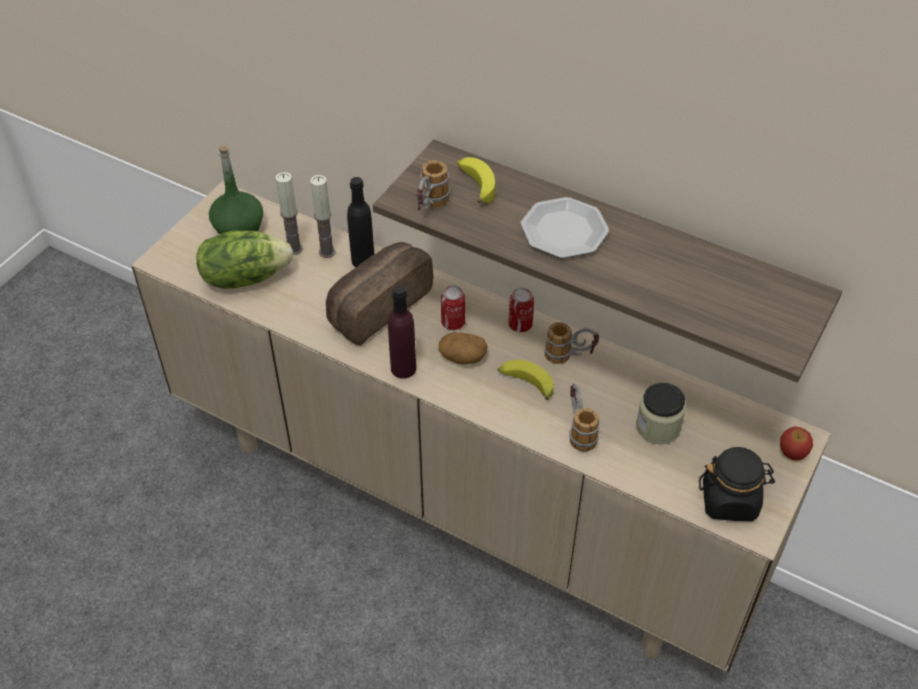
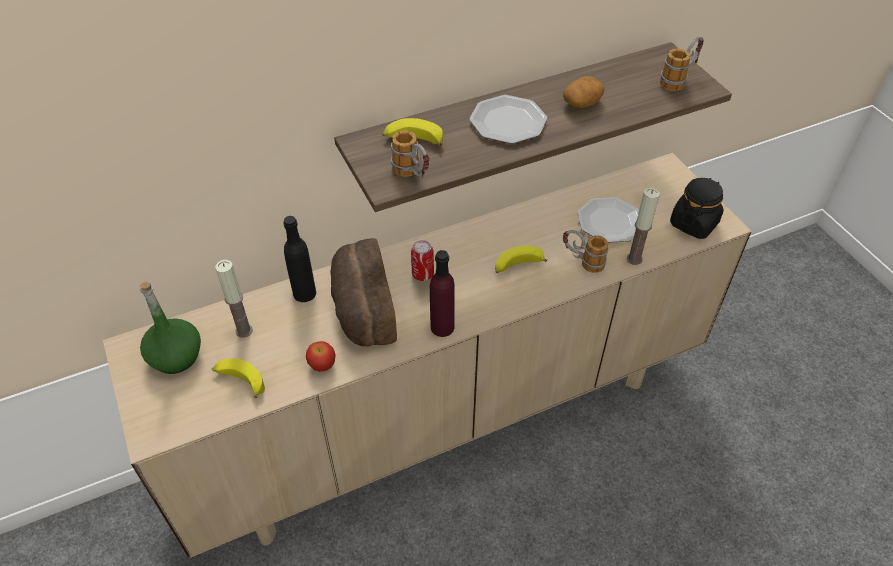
camera: 55 degrees left, 0 degrees up
lettuce [196,230,293,289] -> banana [212,358,265,398]
candle [310,175,335,258] -> candle moved to [627,188,660,265]
potato [439,333,488,365] -> potato moved to [563,76,604,108]
can [508,288,534,332] -> none
mug [544,322,599,364] -> mug moved to [660,36,704,91]
jar [636,383,686,444] -> plate [577,197,639,242]
apple [780,426,813,461] -> apple moved to [306,341,335,372]

